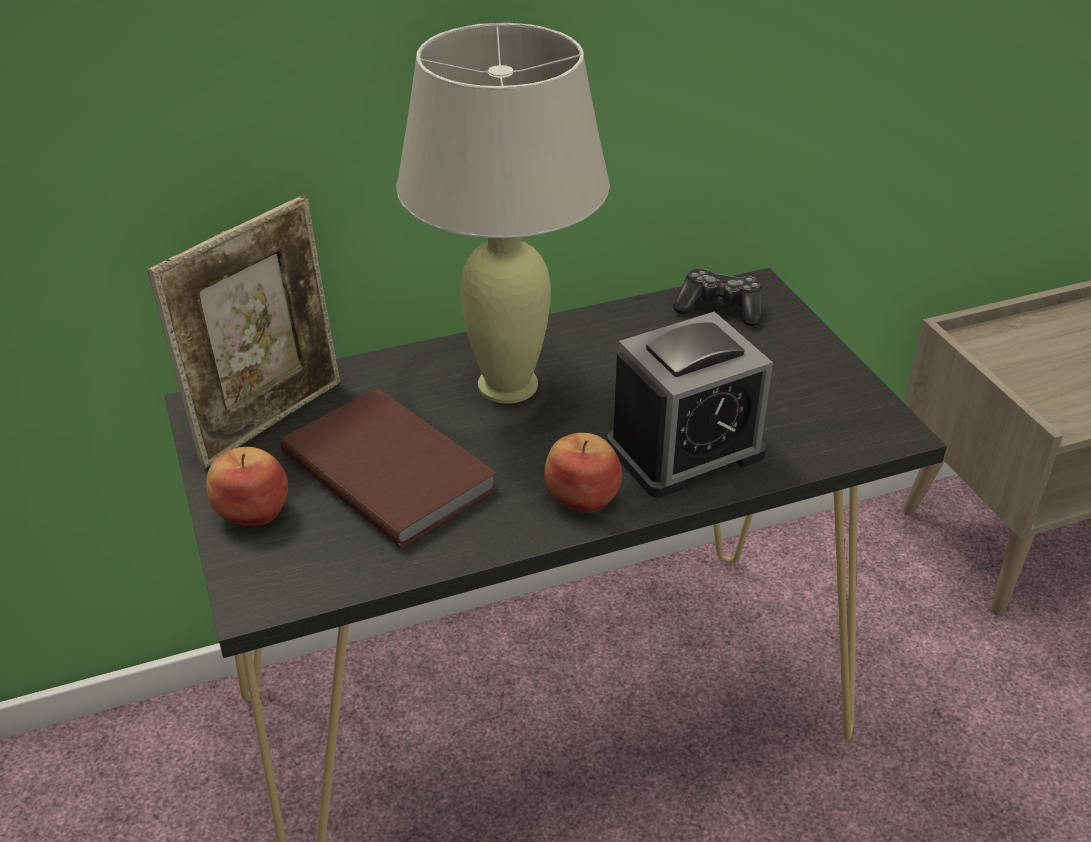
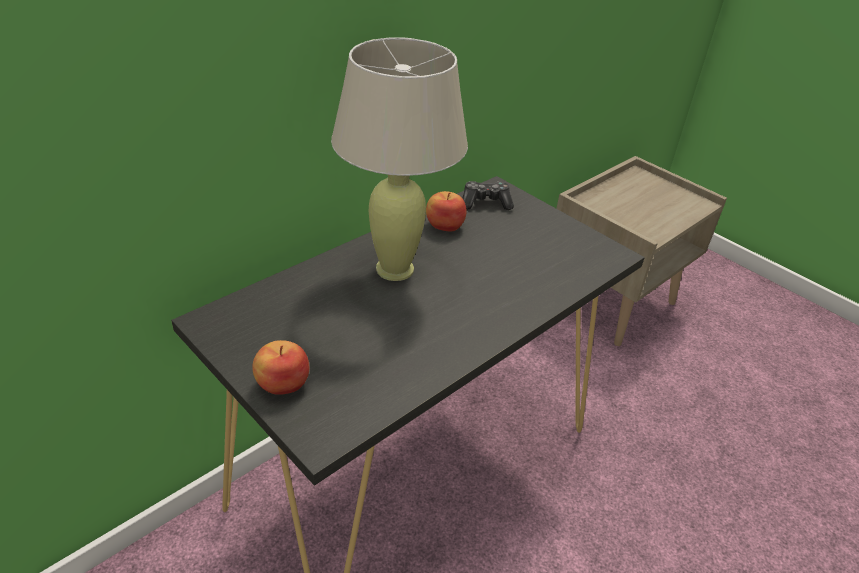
camera: 25 degrees left, 0 degrees up
picture frame [147,195,340,468] -> none
brown book [281,388,497,548] -> none
apple [544,433,622,513] -> apple moved to [426,191,467,232]
alarm clock [607,311,773,498] -> none

